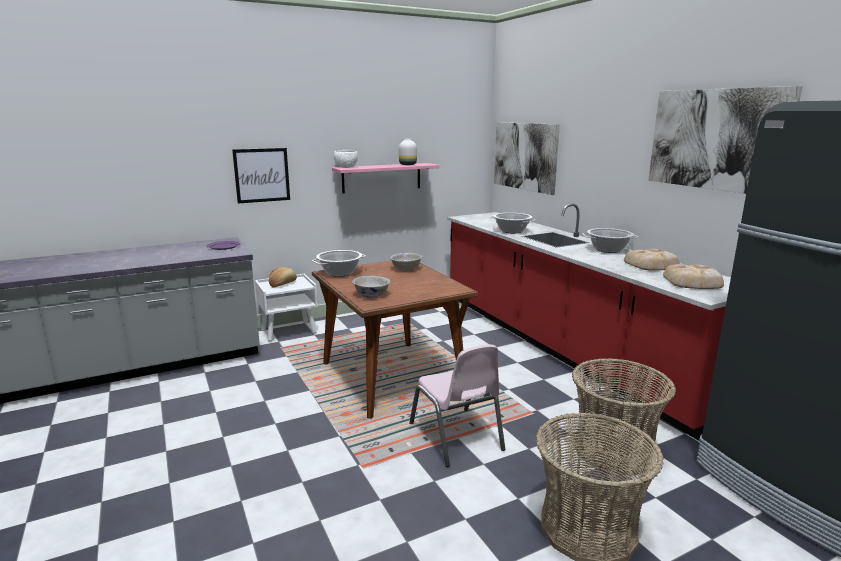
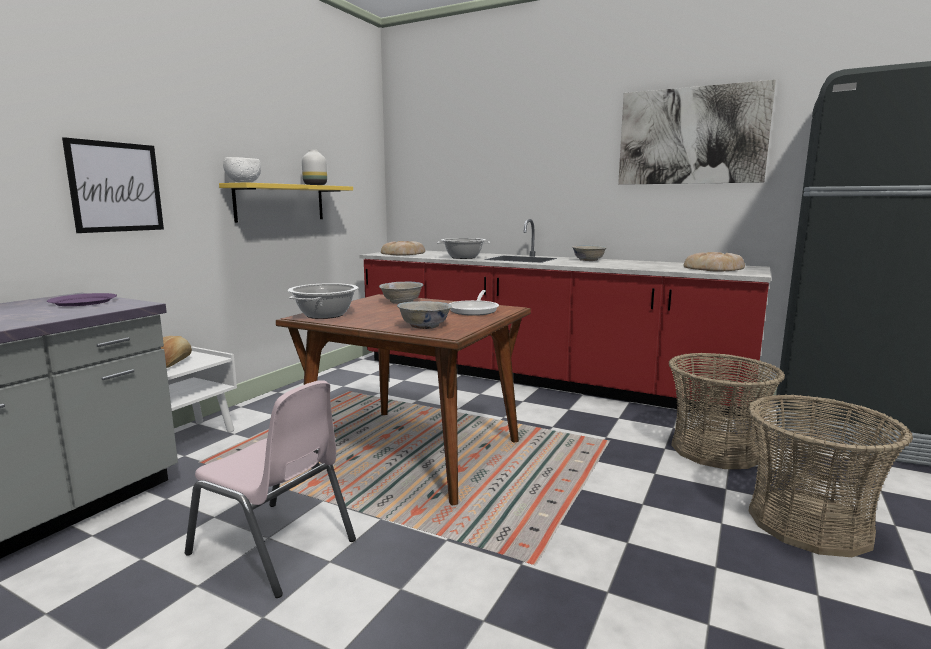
camera: 35 degrees left, 5 degrees down
pink shelf [332,163,440,194] -> yellow shelf [219,182,353,223]
pink chair [409,345,505,467] -> pink chair moved to [185,380,356,598]
picture [494,122,560,195] -> none
cooking pot [582,228,639,253] -> white bowl [572,245,607,261]
bread [624,249,680,271] -> bread moved to [381,241,425,256]
none -> frying pan [449,290,499,316]

